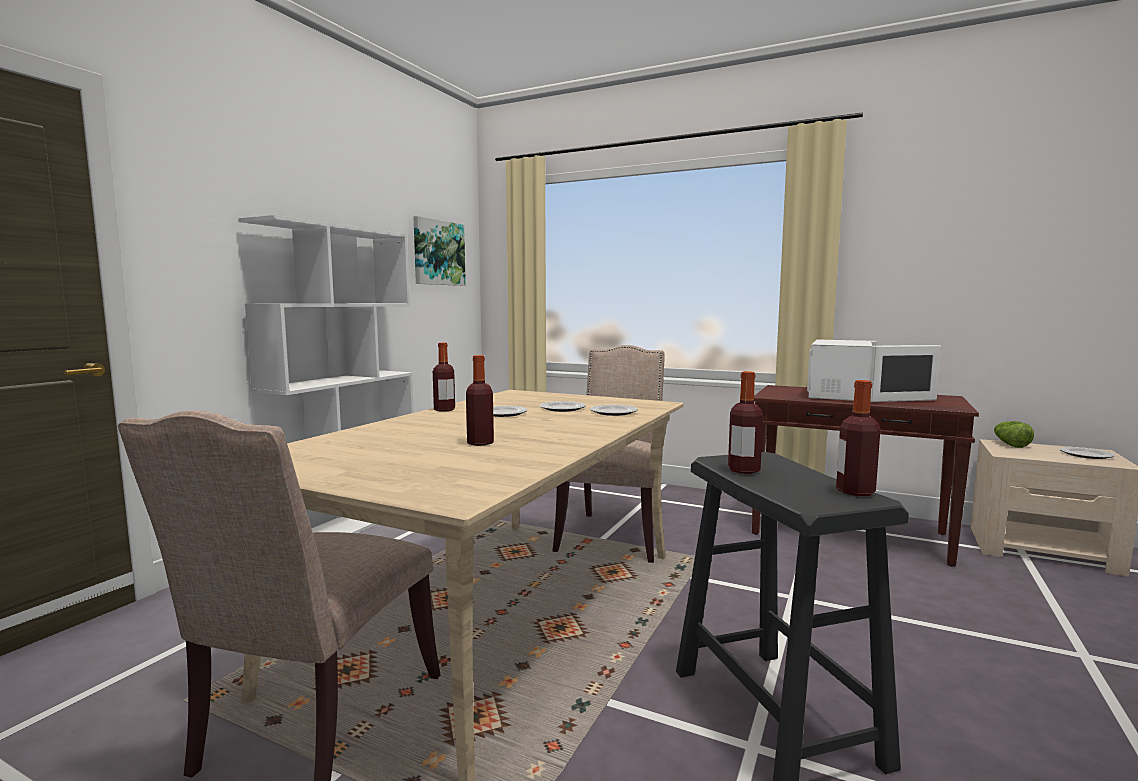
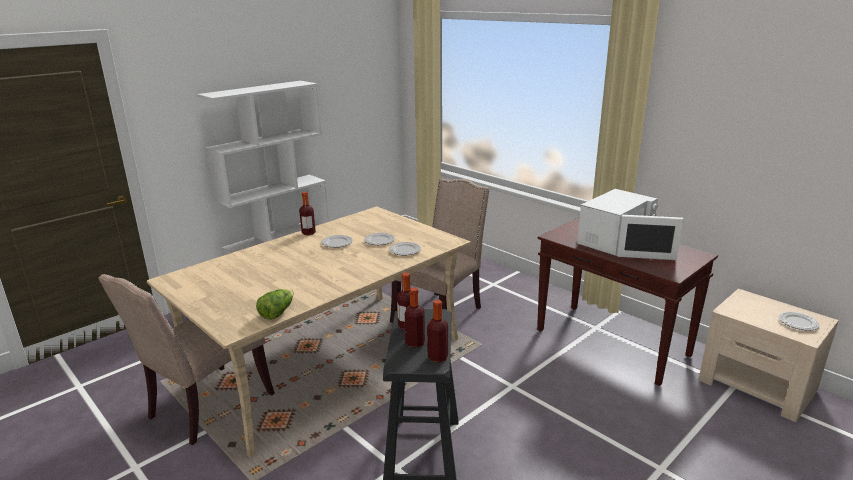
camera: 20 degrees right, 15 degrees up
picture [413,216,466,286] -> none
bottle [466,355,494,446] -> bottle moved to [405,287,425,348]
lettuce [994,421,1034,448] -> lettuce moved to [256,289,294,320]

